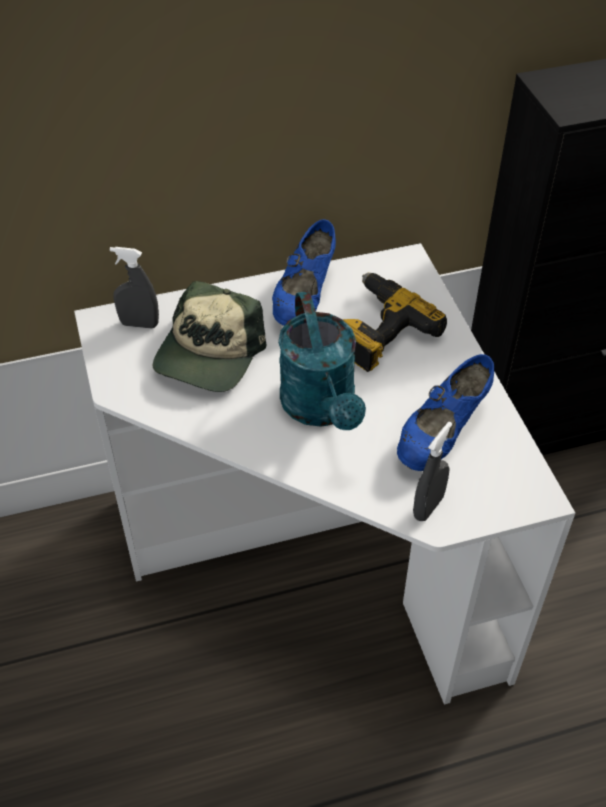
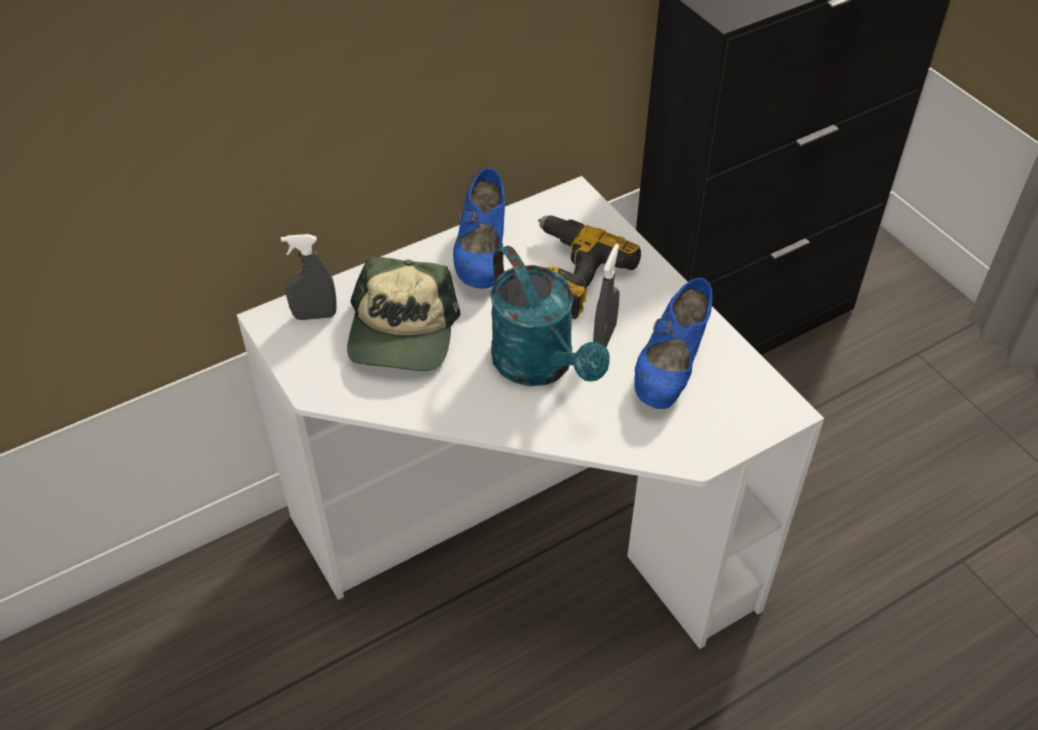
camera: 15 degrees left, 0 degrees up
grey spray bottle [413,422,452,521] -> grey spray bottle moved to [593,244,620,347]

